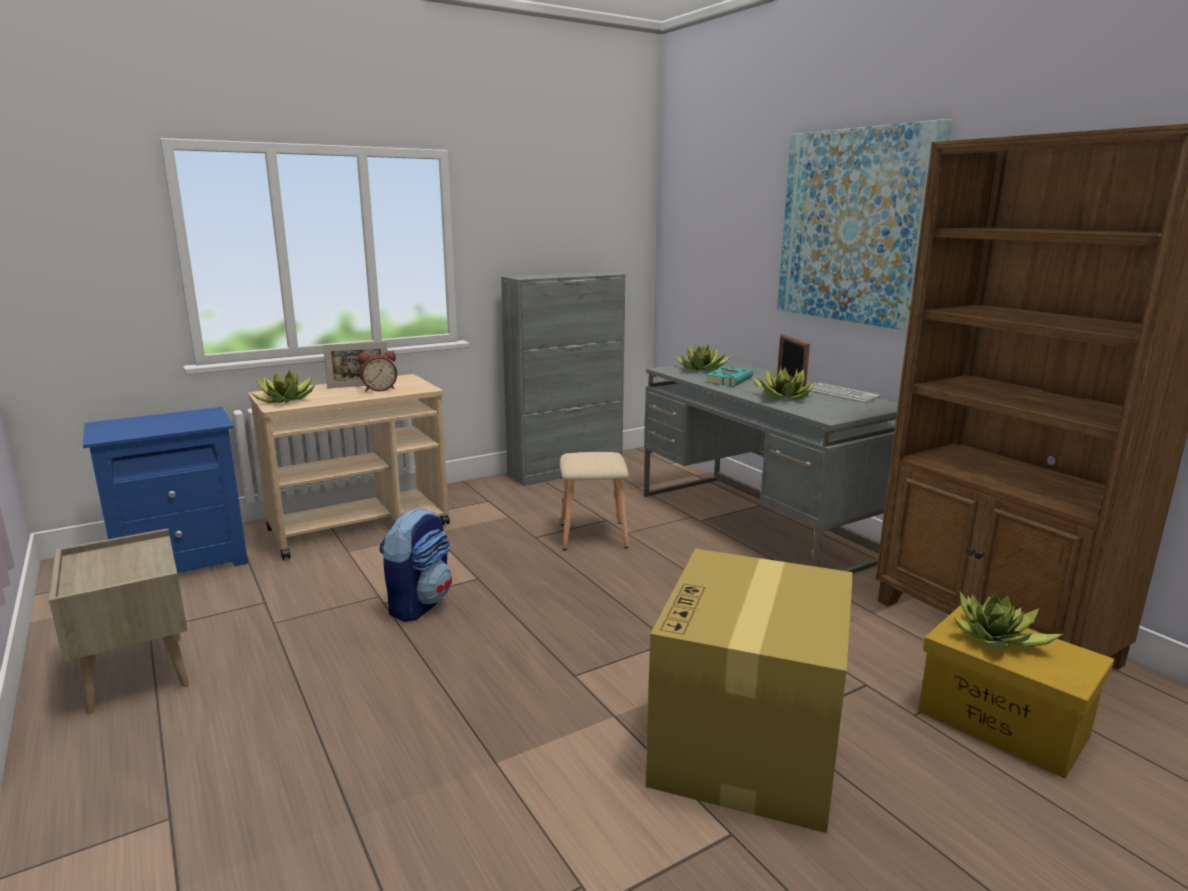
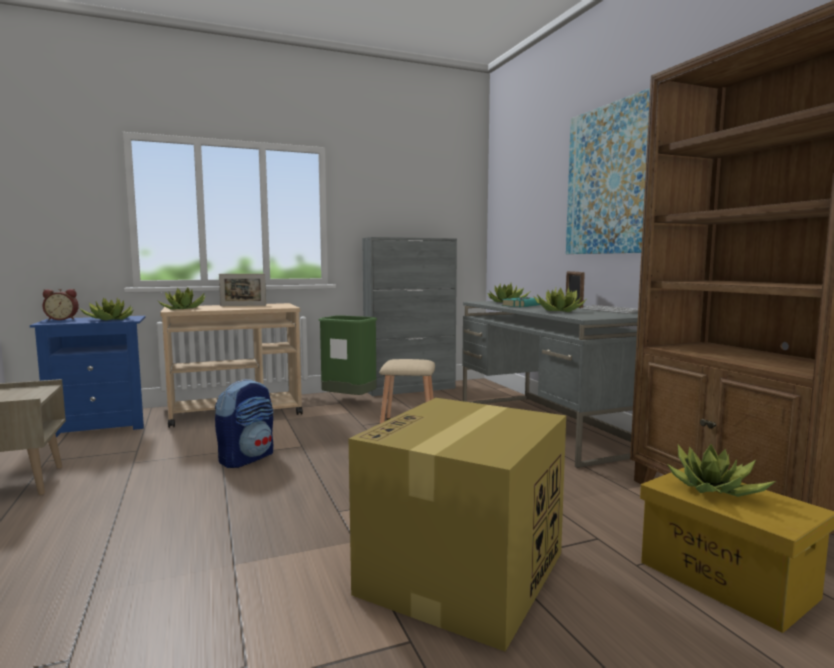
camera: 10 degrees right, 10 degrees down
alarm clock [358,351,397,392] -> alarm clock moved to [42,289,79,320]
none -> potted plant [79,297,133,320]
none -> green trash can [318,315,377,395]

